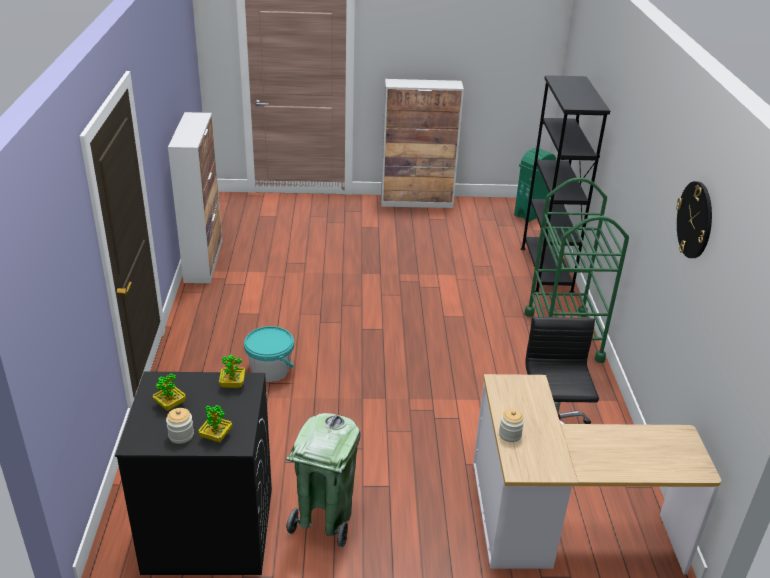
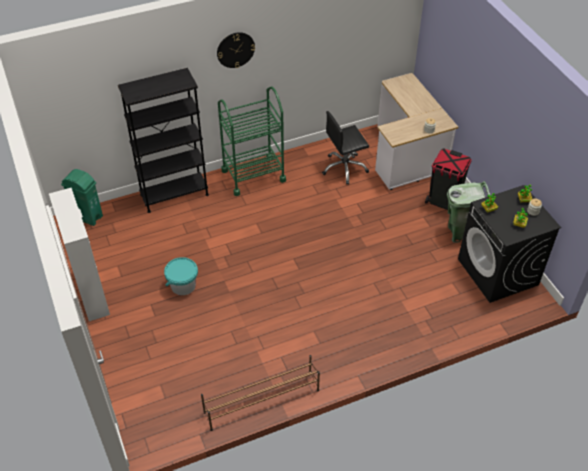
camera: 110 degrees left, 15 degrees up
cabinet [168,112,222,283] -> brown shoe rack [201,355,320,431]
turquoise bucket [244,326,294,382] -> turquoise bucket moved to [164,257,198,295]
wall clock [676,181,712,258] -> wall clock moved to [217,32,255,68]
none -> black trash can [425,149,472,210]

